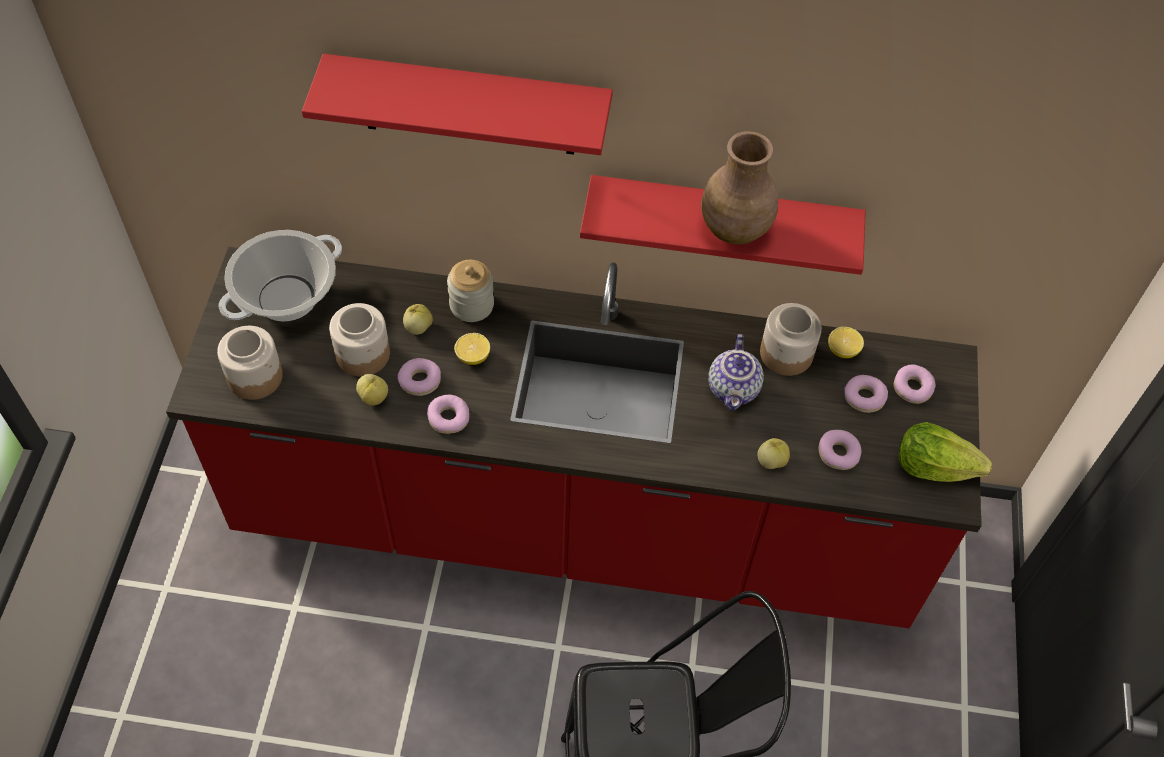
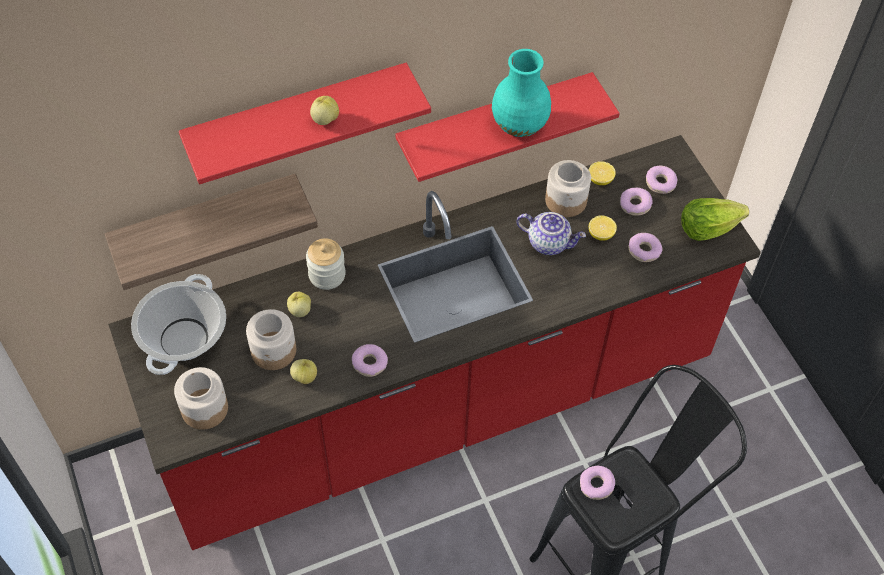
camera: 30 degrees left, 0 degrees up
donut [398,358,441,396] -> donut moved to [580,466,615,500]
lemon [454,333,490,365] -> lemon moved to [589,216,617,241]
brown vase [701,131,778,244] -> turquoise vase [492,49,551,137]
teapot [708,334,764,411] -> teapot turned 45 degrees counterclockwise [516,212,586,255]
apple [757,438,790,469] -> apple moved to [310,96,339,125]
none -> shelf [105,174,318,290]

